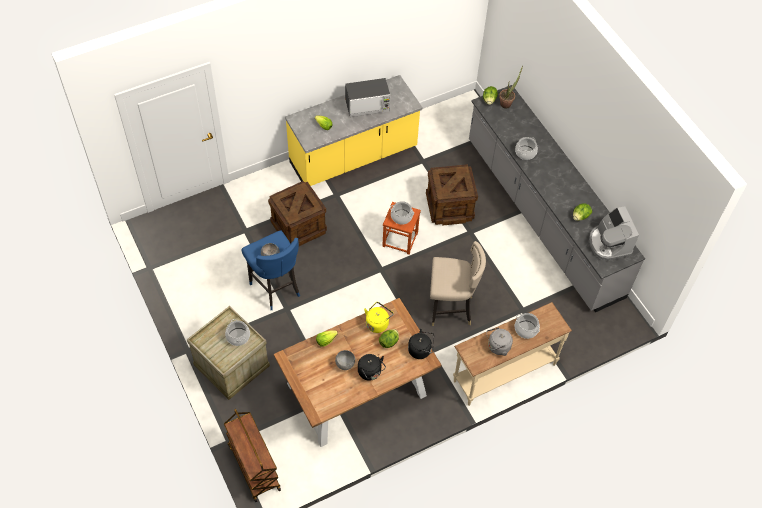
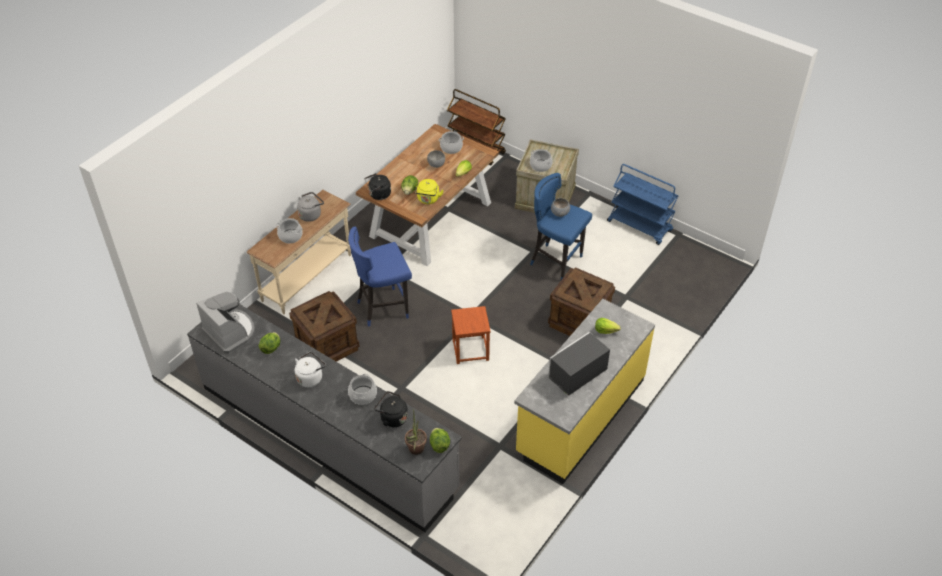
camera: 155 degrees right, 10 degrees down
black kettle [358,354,386,381] -> black kettle moved to [374,391,408,427]
cooking pot [390,201,414,225] -> cooking pot moved to [439,131,464,154]
crate [426,164,478,226] -> crate moved to [289,291,360,362]
beige stool [430,241,486,326] -> blue stool [348,227,412,326]
none -> white kettle [295,352,326,387]
none -> blue cart [607,164,678,245]

